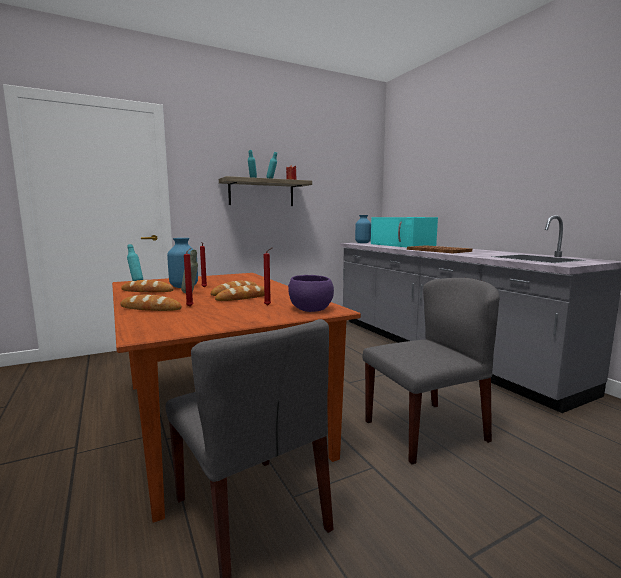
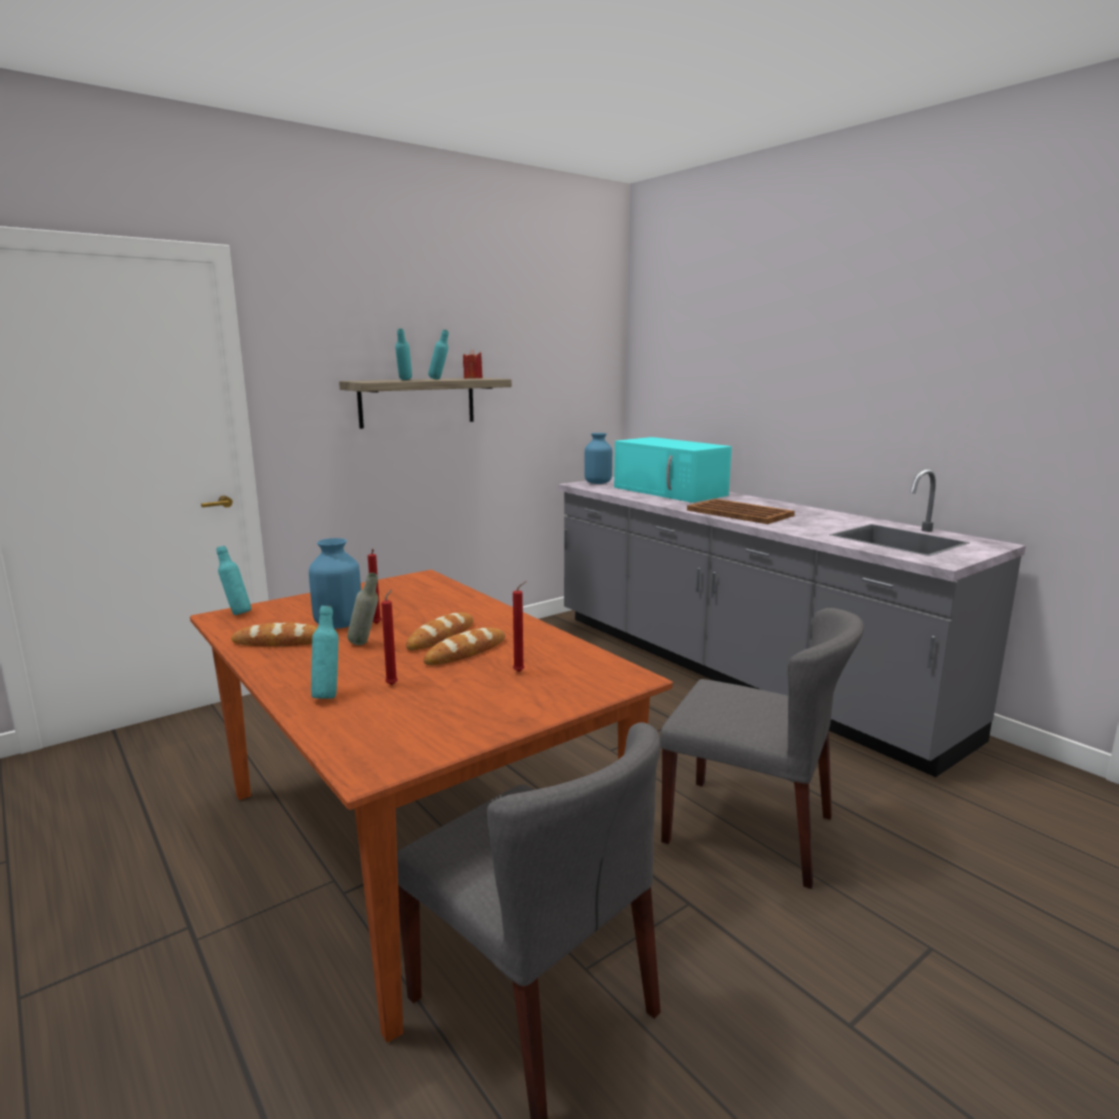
camera: 10 degrees left, 5 degrees up
bread [120,294,182,311] -> turquoise bottle [311,606,339,699]
purple bowl [288,275,334,312] -> none
grey chair [363,278,499,465] -> grey chair turned 60 degrees clockwise [660,608,864,889]

